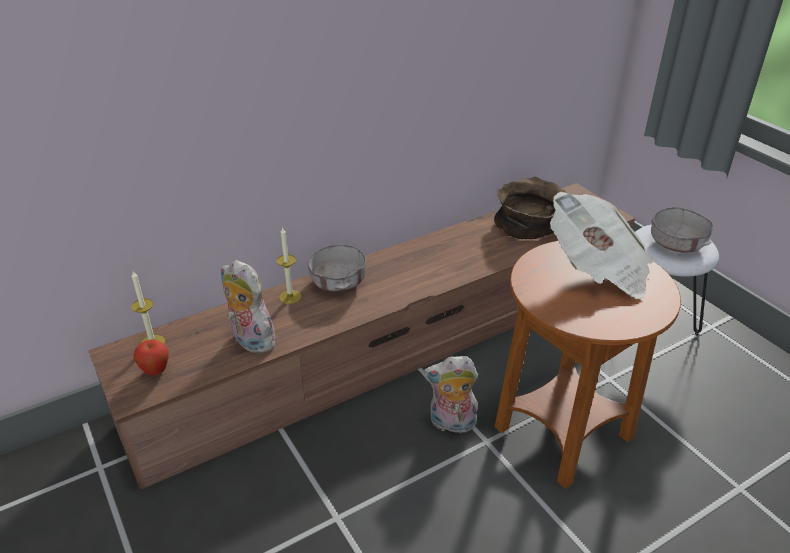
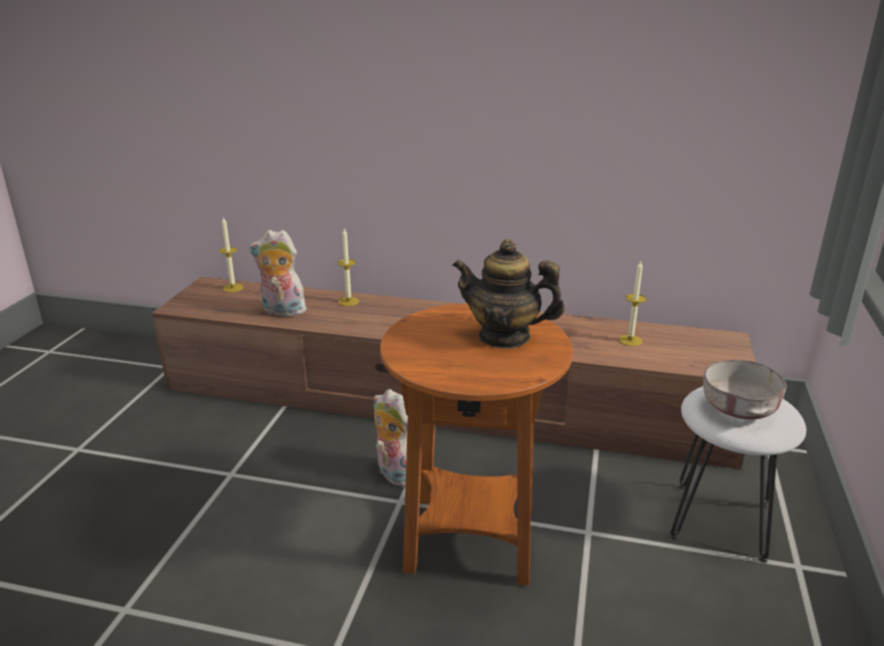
camera: 45 degrees right, 10 degrees down
apple [133,340,169,375] -> none
plush toy [221,260,275,353] -> plush toy turned 75 degrees counterclockwise [249,230,306,317]
grey bowl [308,245,366,292] -> none
brown bowl [494,177,567,239] -> candle [619,261,646,346]
newspaper [550,192,653,299] -> teapot [452,239,565,349]

